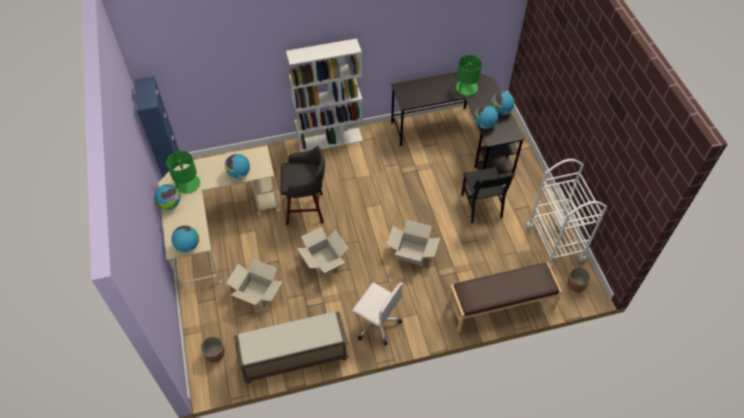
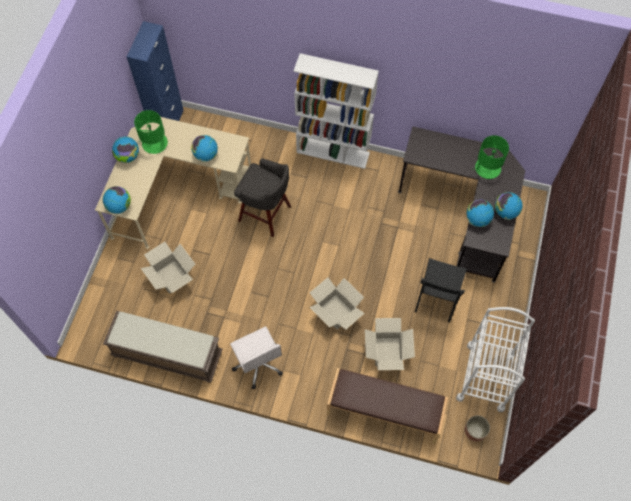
camera: 30 degrees right, 10 degrees up
planter [200,336,225,363] -> none
cardboard box [297,227,348,276] -> cardboard box moved to [365,318,415,370]

